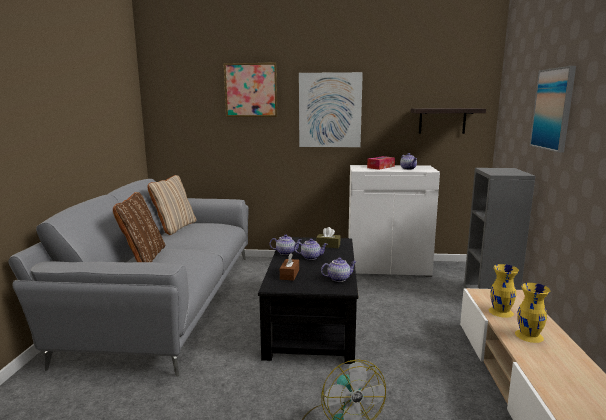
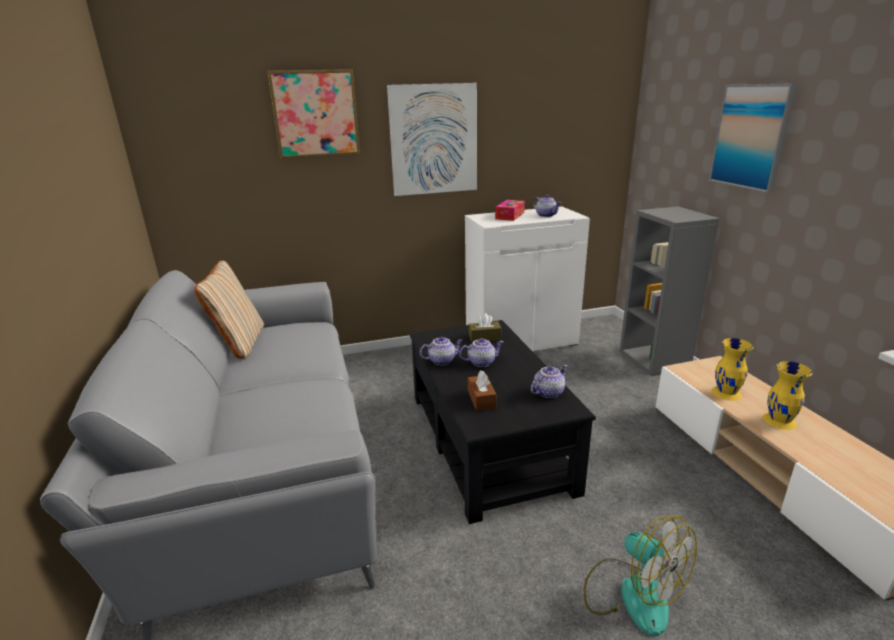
camera: 20 degrees left, 10 degrees up
brown pillow [113,192,165,262] -> none
shelf [411,108,486,134] -> none

